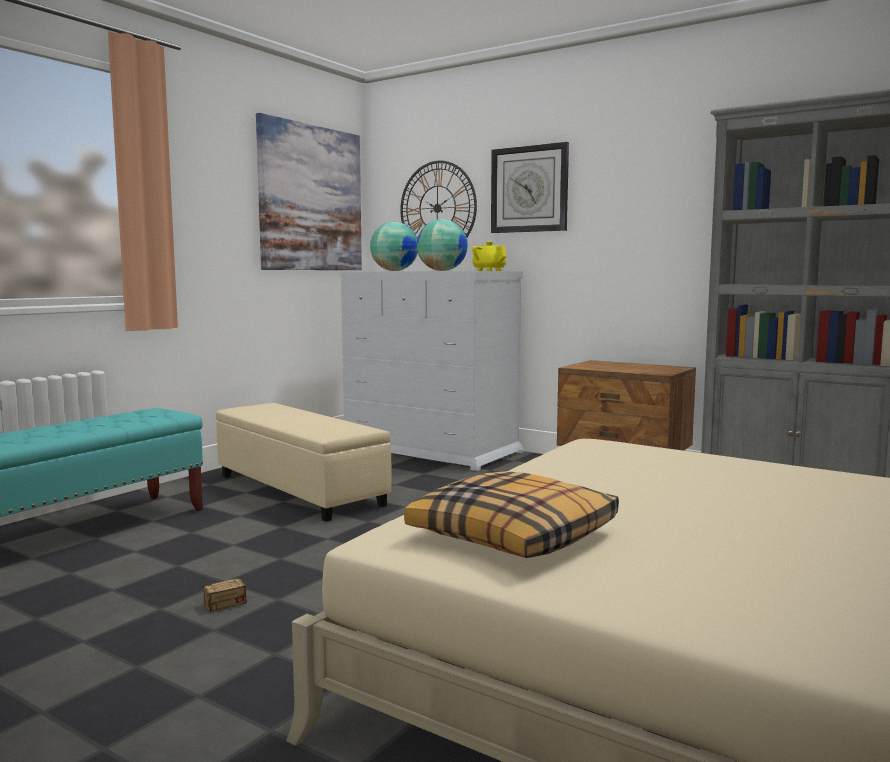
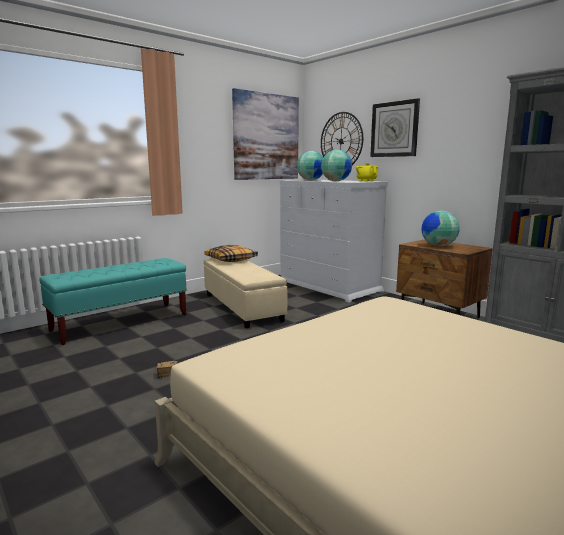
camera: 15 degrees right, 5 degrees up
pillow [404,472,619,558] -> pillow moved to [205,245,258,262]
none -> globe [422,211,460,246]

